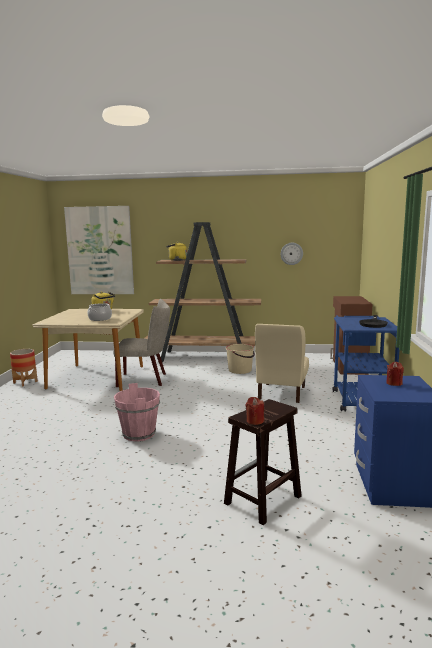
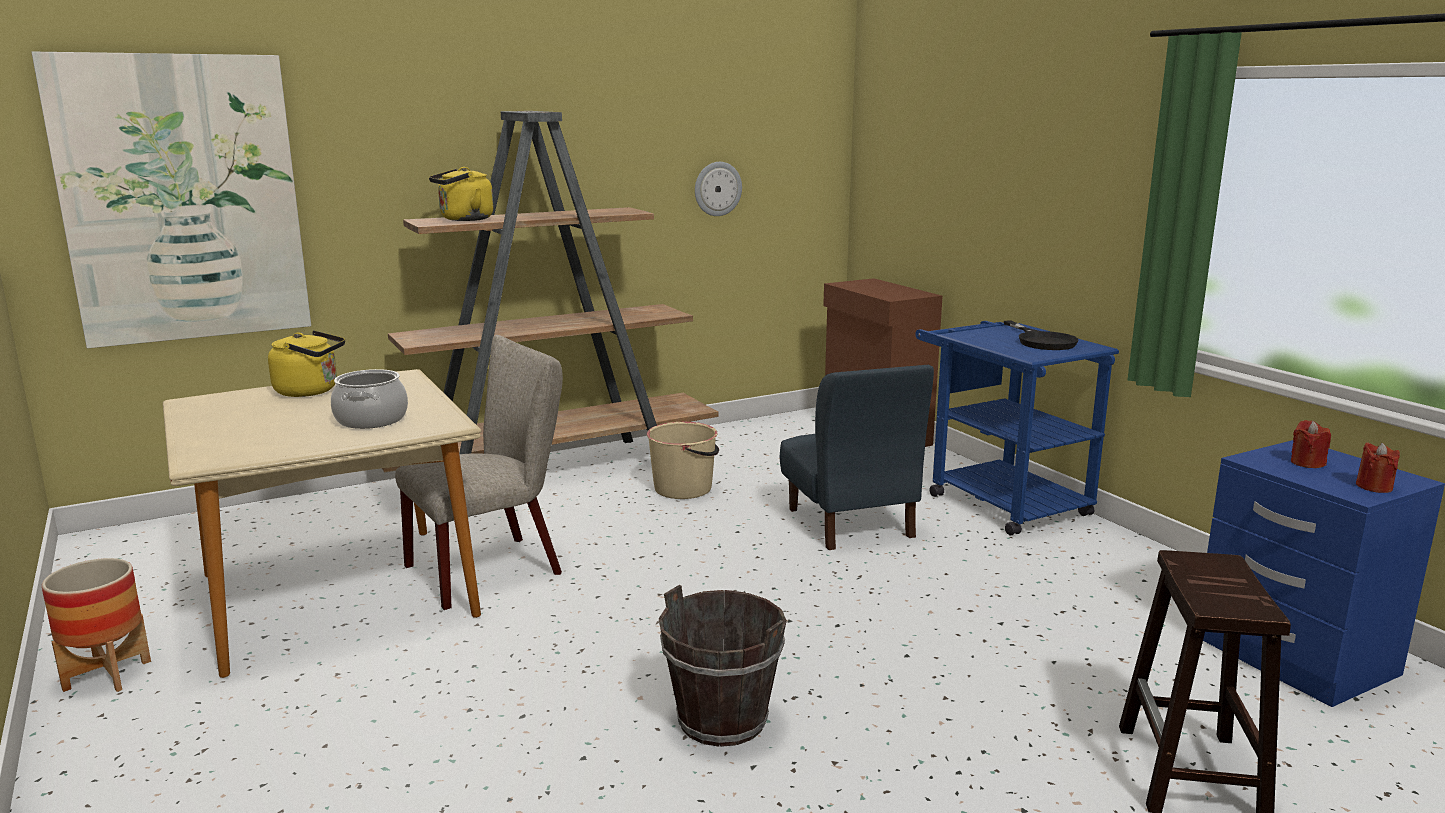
camera: 35 degrees left, 5 degrees up
pink bucket [114,383,160,441] -> brown bucket [659,585,787,747]
red candle [246,397,264,425] -> red candle moved to [1356,442,1400,493]
beige chair [255,324,309,403] -> blue chair [780,365,934,550]

